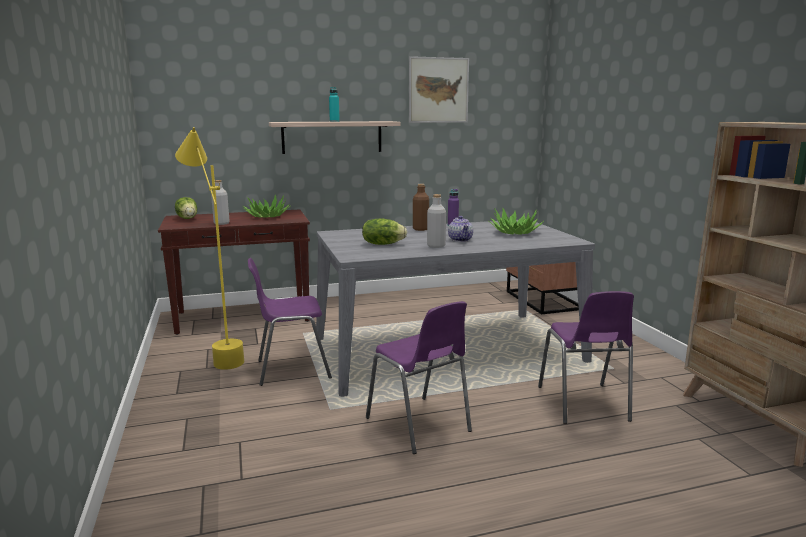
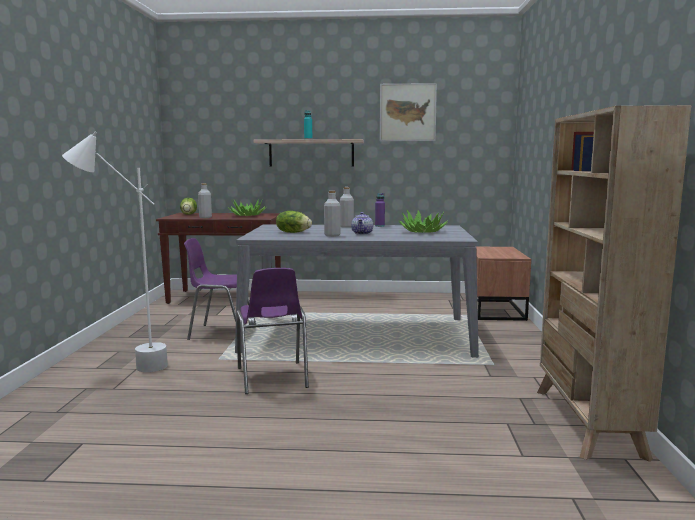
camera: 20 degrees right, 5 degrees down
yellow floor lamp [175,127,244,370] -> none
brown bottle [413,184,429,231] -> grey bottle [340,187,354,228]
purple chair [538,291,634,424] -> none
none -> white floor lamp [62,131,168,372]

